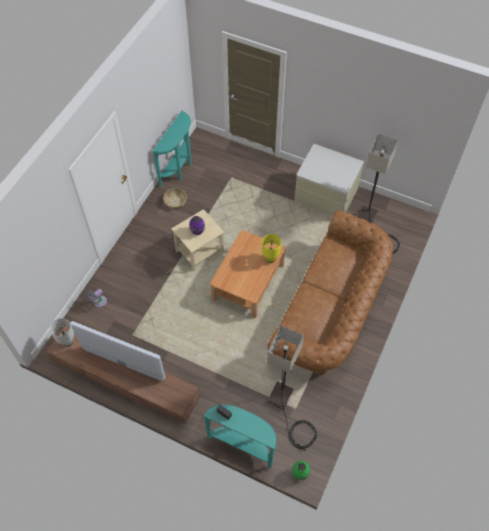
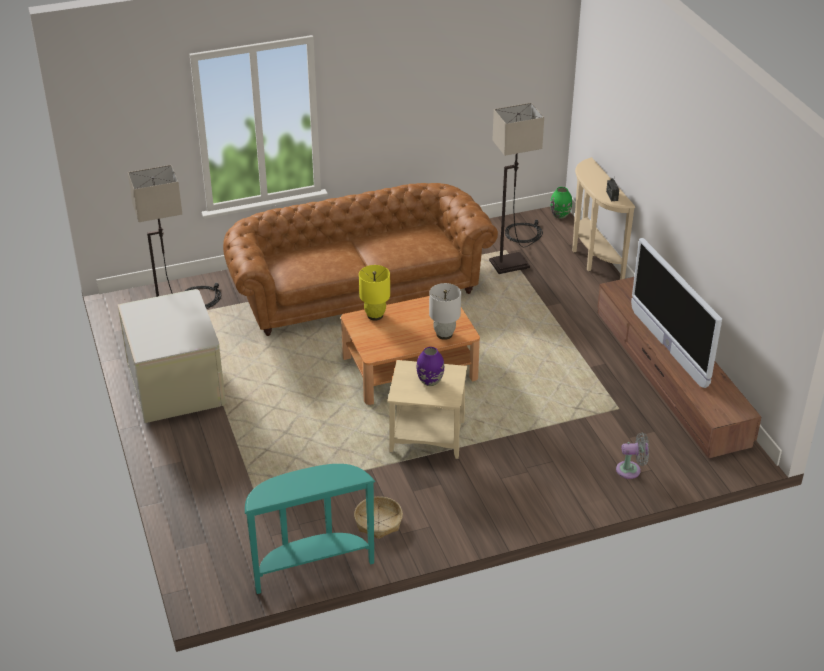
camera: 135 degrees left, 20 degrees down
white table lamp [50,318,74,347] -> white table lamp moved to [429,283,461,340]
turquoise console table [203,404,276,469] -> beige console table [572,157,635,280]

